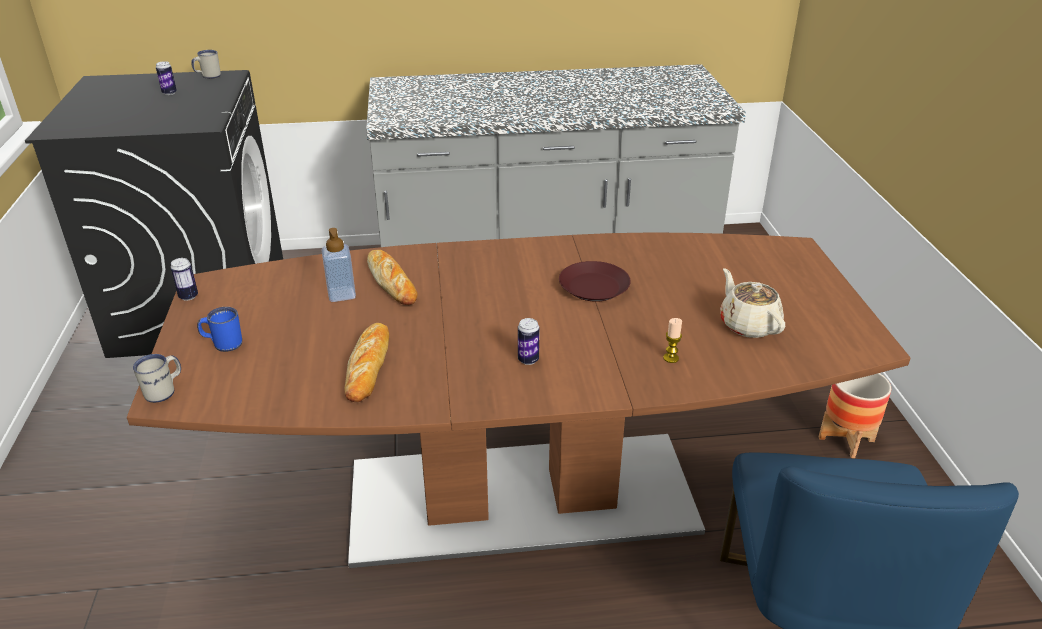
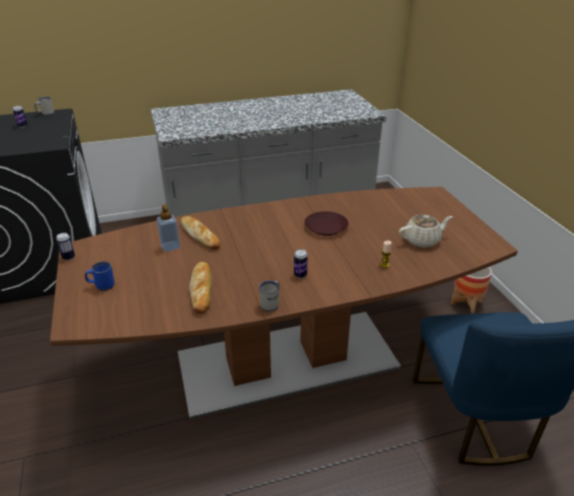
camera: 10 degrees left, 0 degrees up
white mug [133,354,181,403] -> white mug moved to [259,281,280,312]
beige teapot [720,268,785,338] -> beige teapot turned 105 degrees clockwise [399,215,453,248]

